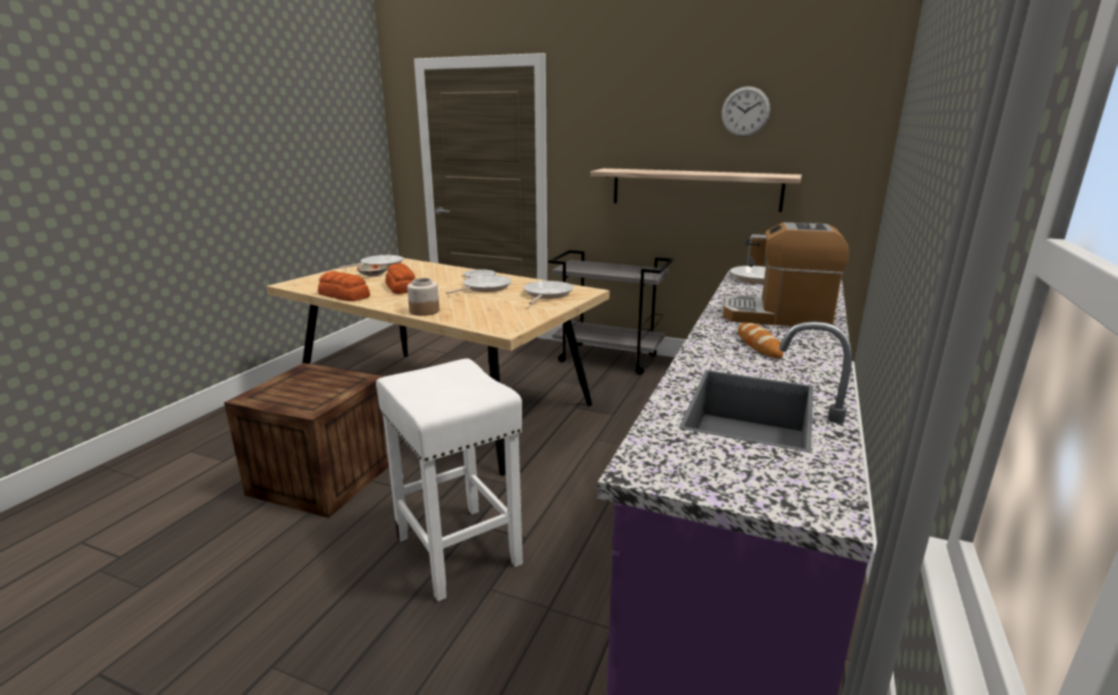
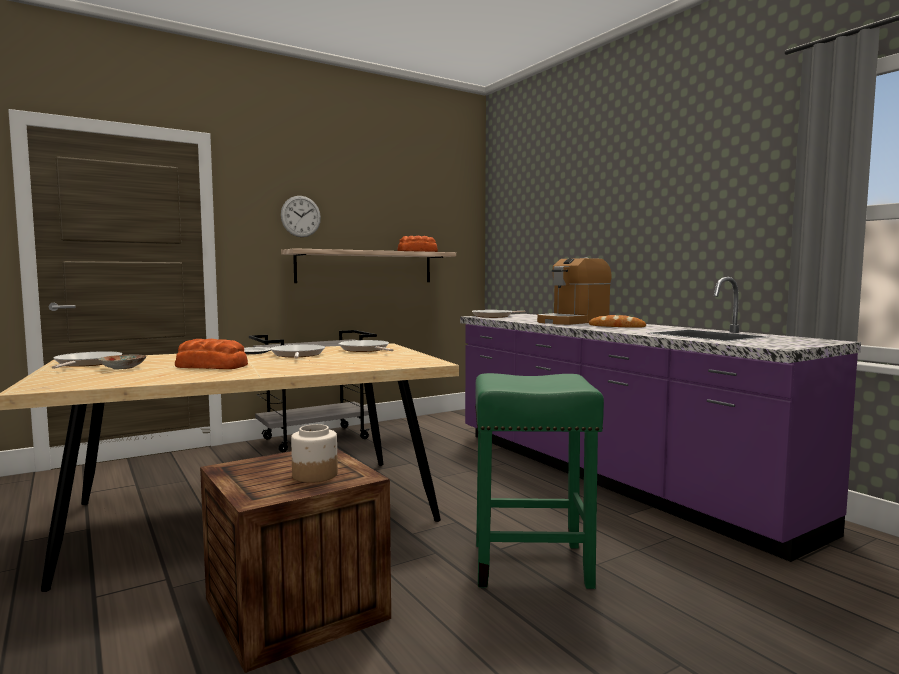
camera: 55 degrees left, 15 degrees down
bread [318,271,370,301] -> bread moved to [398,236,438,252]
white stool [376,358,523,601] -> green stool [475,373,604,589]
jar [407,278,439,316] -> jar moved to [291,424,338,483]
wall clock [722,86,770,137] -> wall clock moved to [281,196,321,237]

